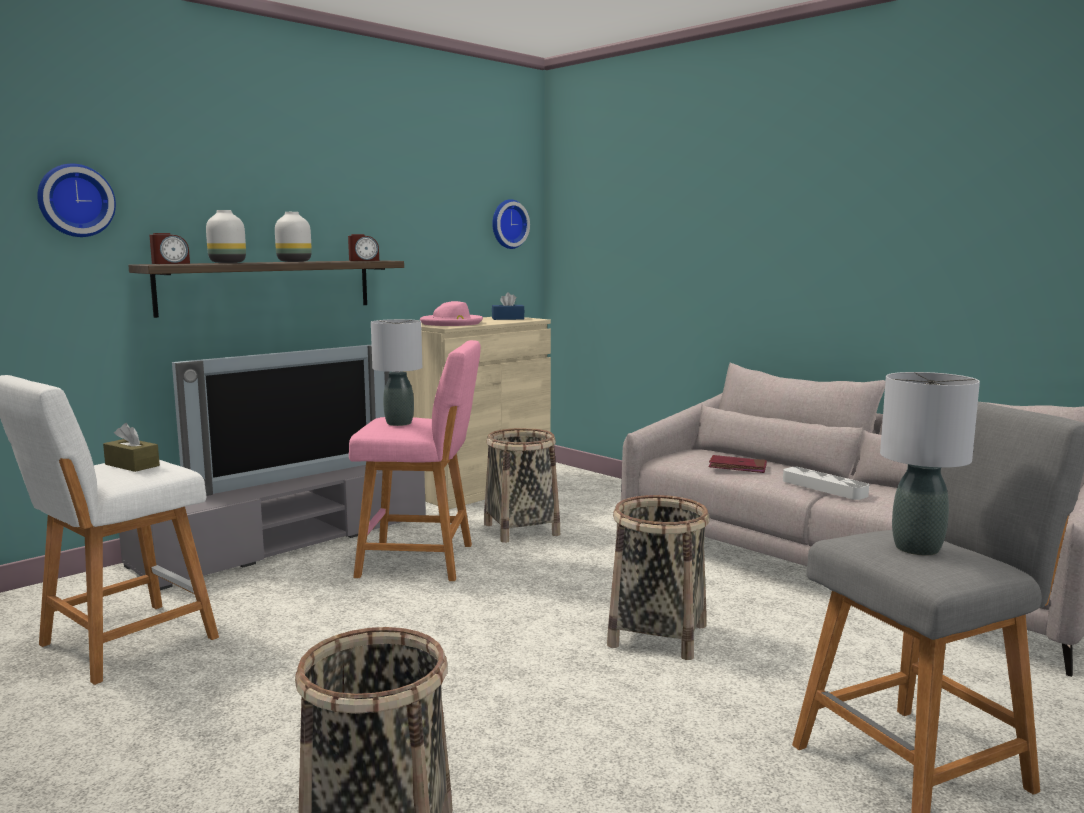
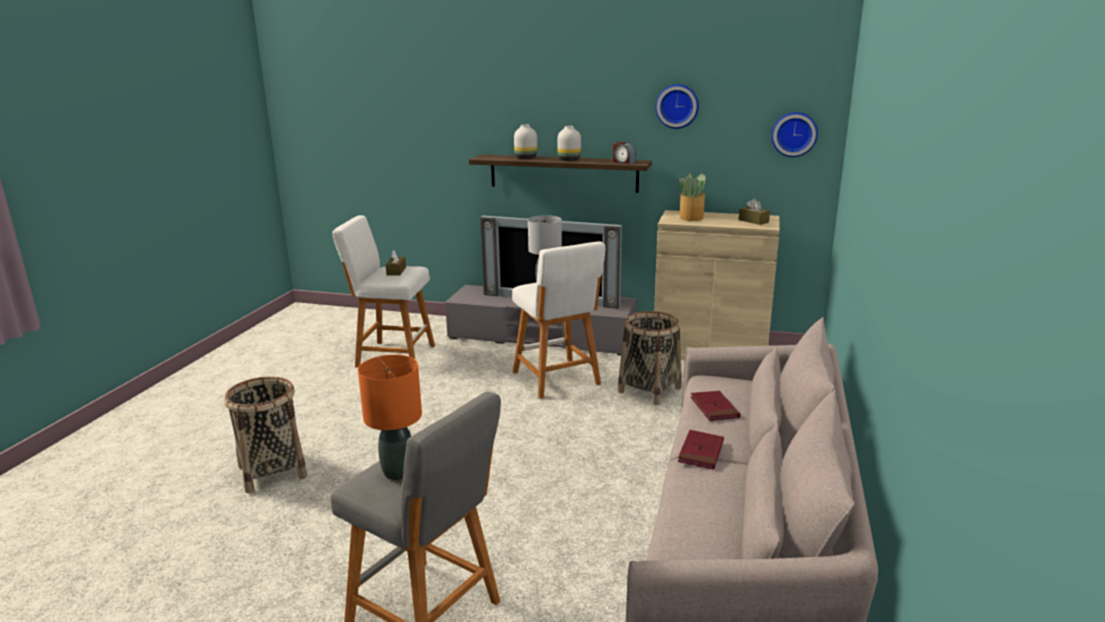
camera: 60 degrees right, 10 degrees up
wall clock [37,164,116,237] -> wall clock moved to [655,84,699,129]
alarm clock [149,233,190,264] -> none
pink stool [349,340,481,581] -> white stool [512,241,605,399]
pink hat [420,301,483,326] -> potted plant [679,173,705,221]
blue tissue box [492,293,524,320] -> brown tissue box [739,199,770,225]
basket [607,495,710,660] -> none
grey tray [783,467,869,500] -> red book [678,430,724,469]
grey table lamp [880,372,980,556] -> orange table lamp [358,355,422,480]

